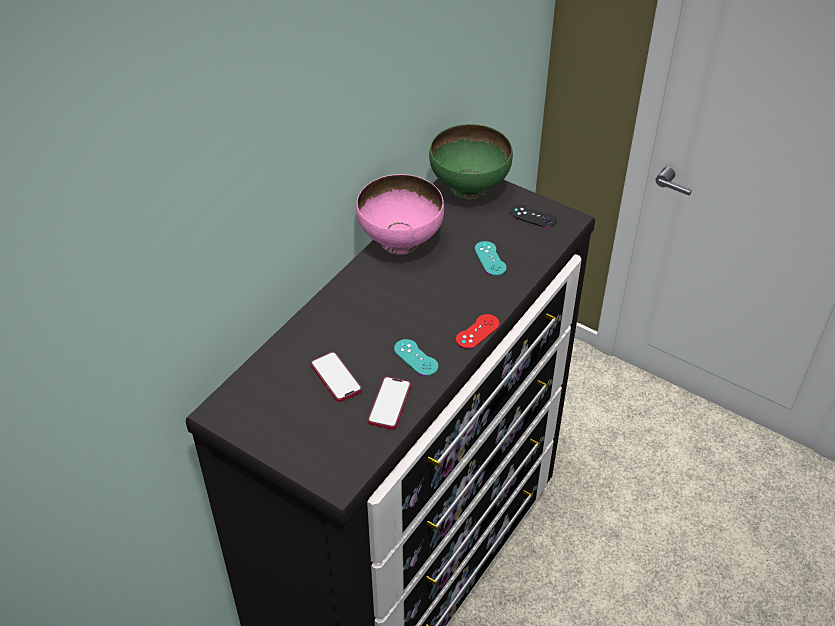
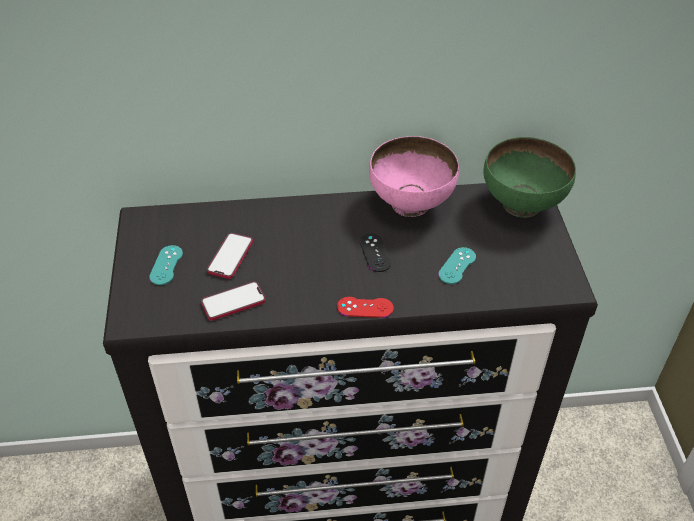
camera: 50 degrees right, 0 degrees up
turquoise game controller [394,339,438,376] -> turquoise game controller moved to [149,245,183,285]
black game controller [510,205,557,228] -> black game controller moved to [360,234,391,272]

